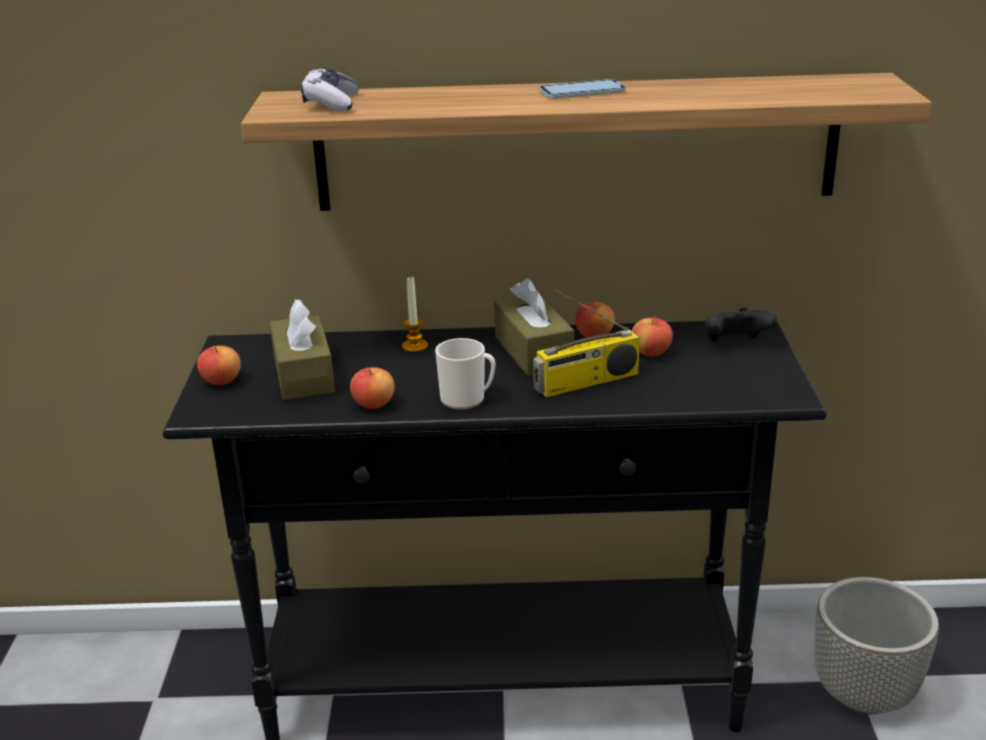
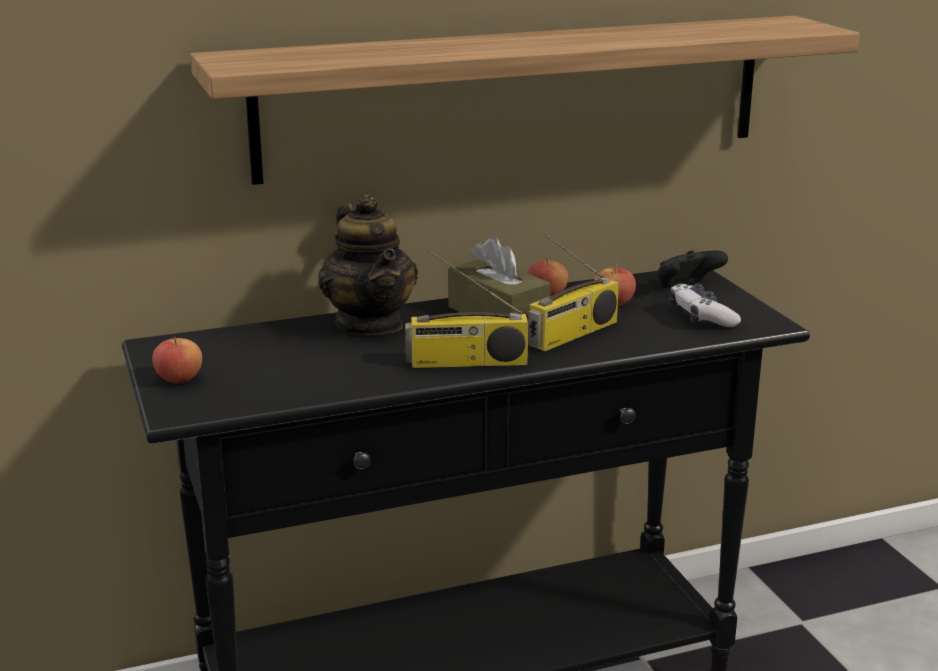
camera: 20 degrees left, 5 degrees down
brown tissue box [270,299,335,400] -> none
game controller [301,67,359,111] -> game controller moved to [669,283,741,327]
apple [350,367,395,409] -> none
candle [402,277,428,352] -> teapot [318,194,418,335]
mug [435,338,495,409] -> radio [405,250,528,368]
phone [539,79,626,98] -> none
planter [815,577,939,714] -> none

